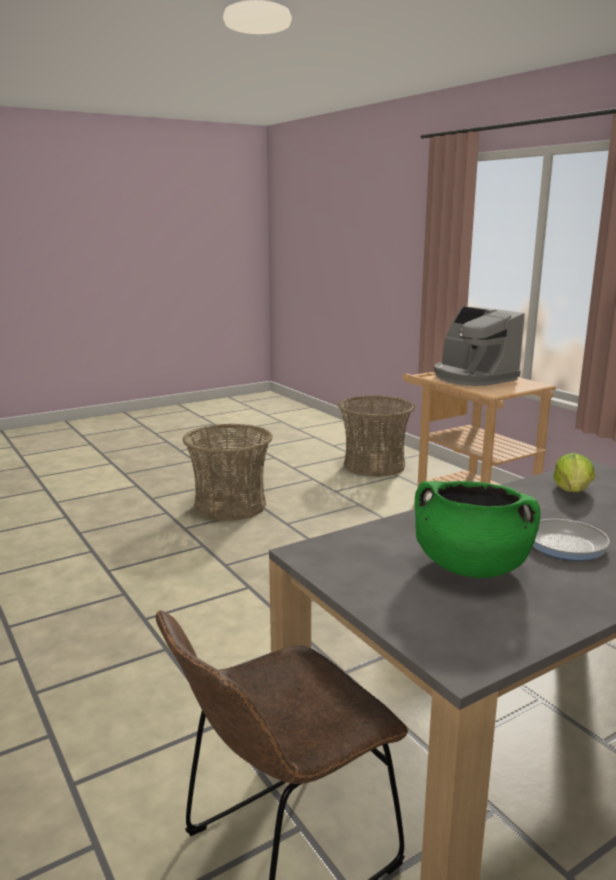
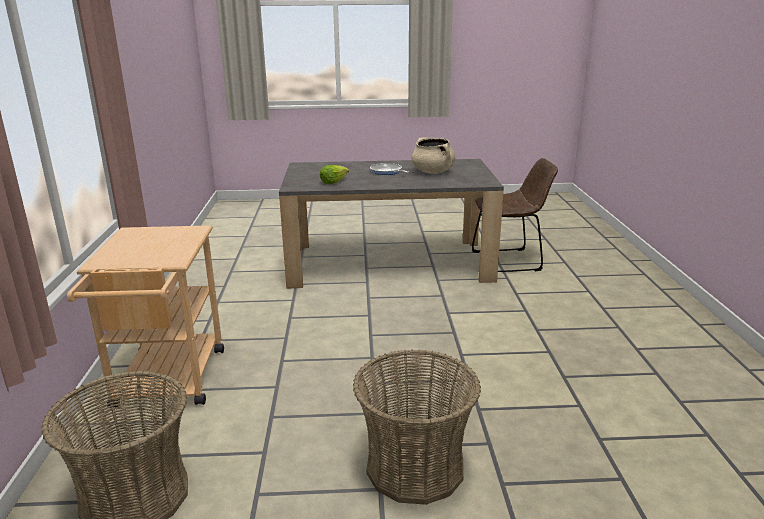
camera: 150 degrees left, 5 degrees up
green cooking pot [414,481,541,578] -> beige cooking pot [411,137,455,174]
coffee machine [434,306,525,386] -> none

